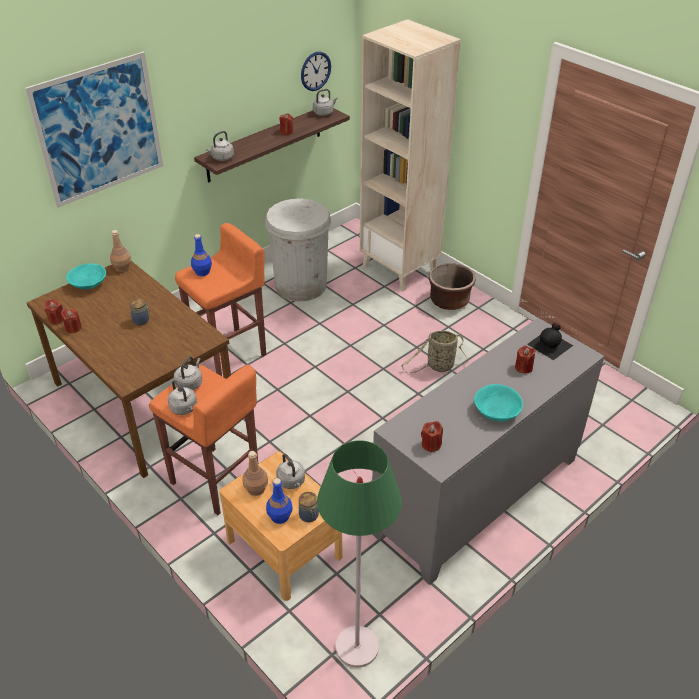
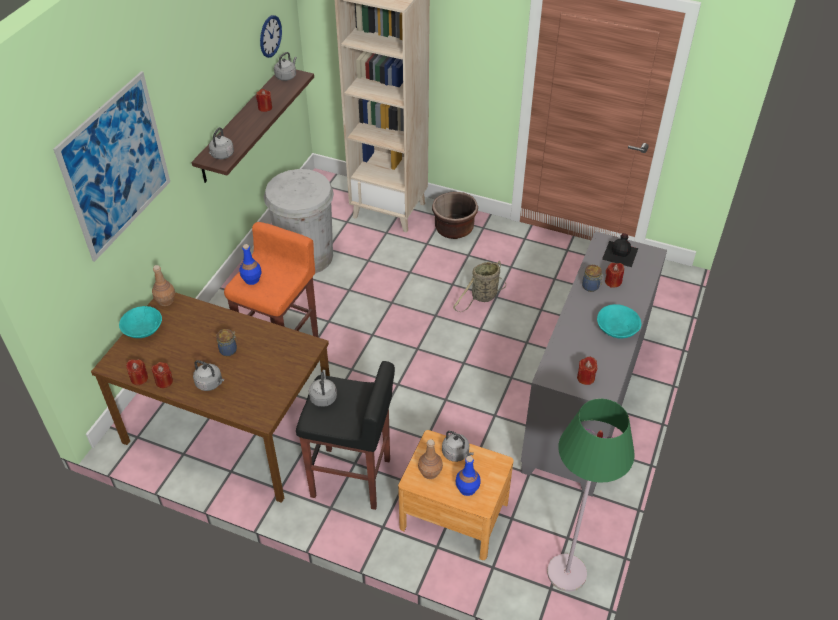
camera: 25 degrees left, 5 degrees up
orange stool [149,364,258,515] -> black stool [296,361,395,510]
grey kettle [168,380,197,415] -> grey kettle moved to [193,360,224,391]
jar [299,492,319,522] -> jar moved to [582,265,603,292]

